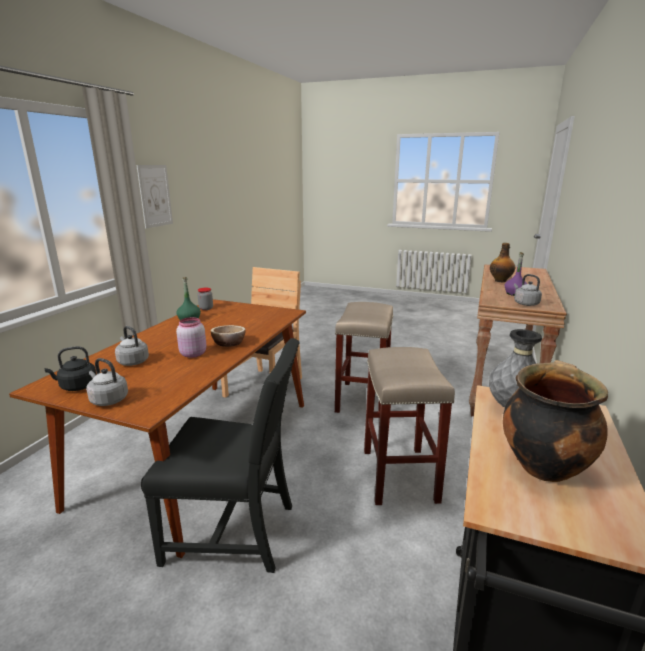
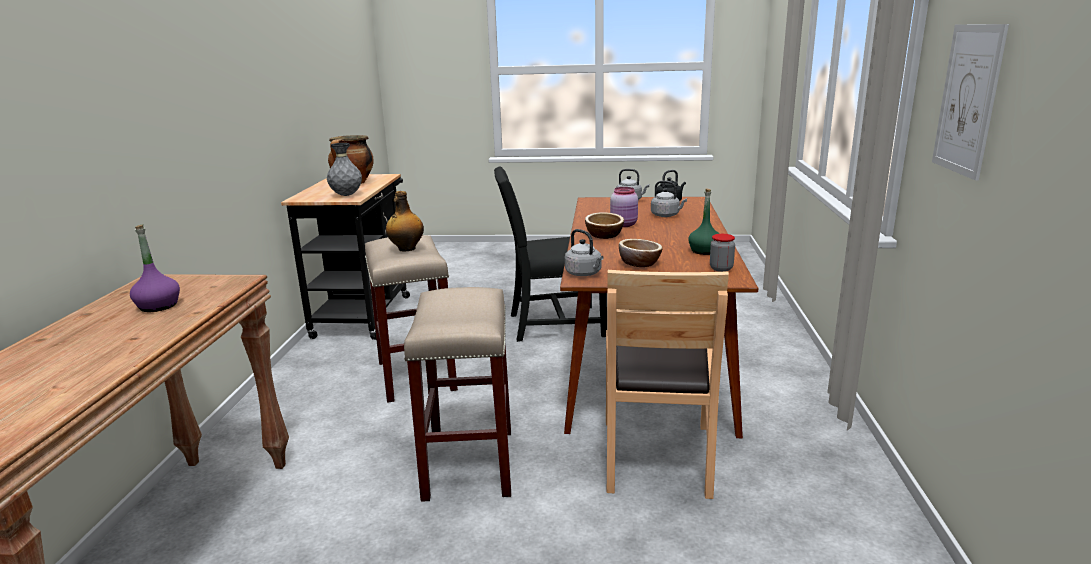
camera: 165 degrees right, 0 degrees up
bottle [490,243,515,282] -> bottle moved to [386,191,424,252]
grey kettle [514,274,542,306] -> grey kettle moved to [565,229,604,276]
none -> bowl [619,239,663,267]

